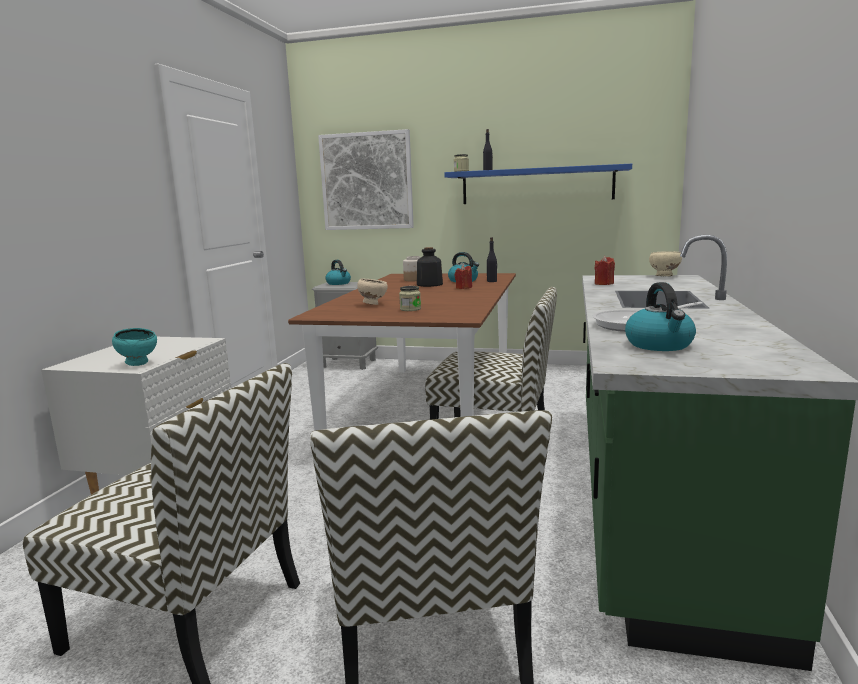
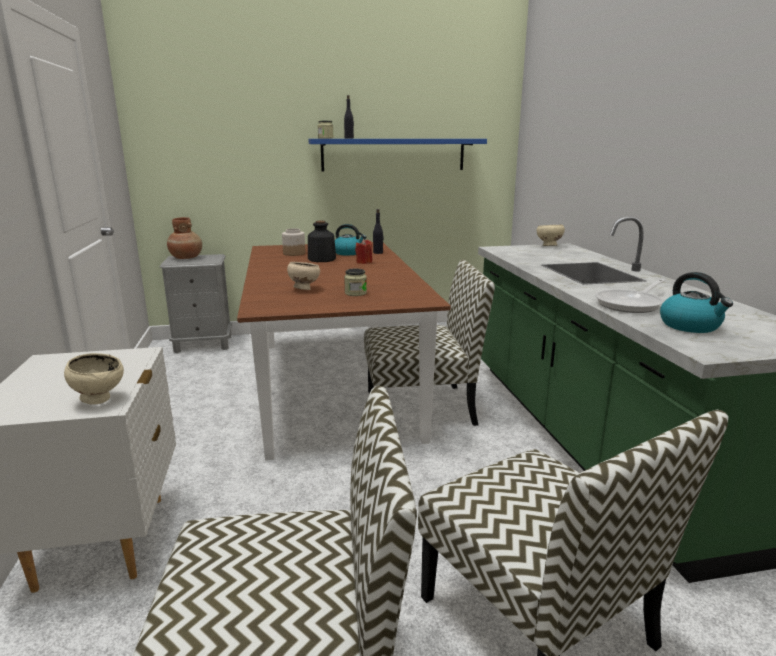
camera: 25 degrees left, 5 degrees up
turquoise bowl [112,328,157,366] -> beige bowl [64,353,124,405]
picture [318,129,414,230] -> none
kettle [325,260,351,285] -> brown vase [167,217,202,259]
red candle [595,256,615,285] -> none

